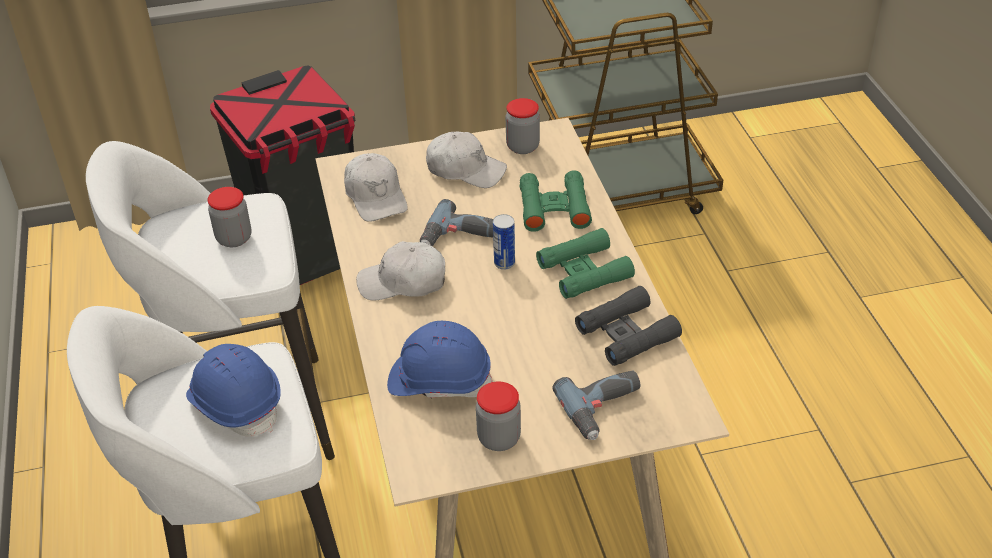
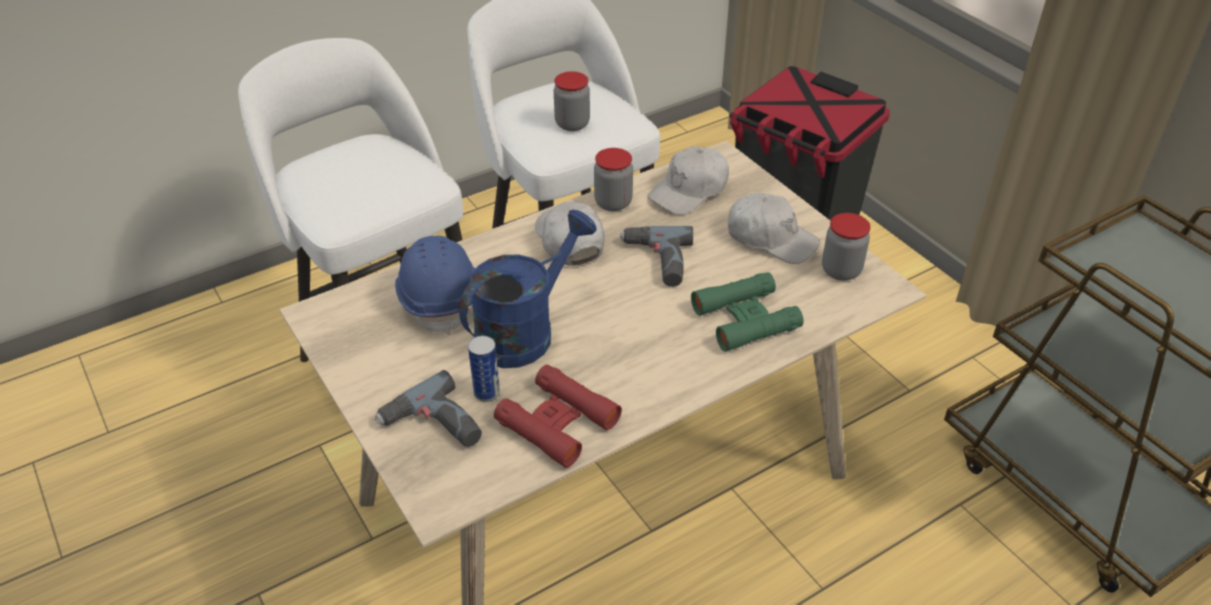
camera: 70 degrees right, 0 degrees up
blue hard hat [186,344,281,437] -> none
white cap [426,131,507,188] -> white cap turned 60 degrees counterclockwise [728,193,820,264]
jar [476,382,521,451] -> jar moved to [594,148,633,211]
can [493,214,515,270] -> can moved to [468,336,500,402]
green binoculars [536,228,635,299] -> none
black binoculars [575,286,682,366] -> red binoculars [494,365,622,468]
none -> blue watering can [459,210,596,368]

